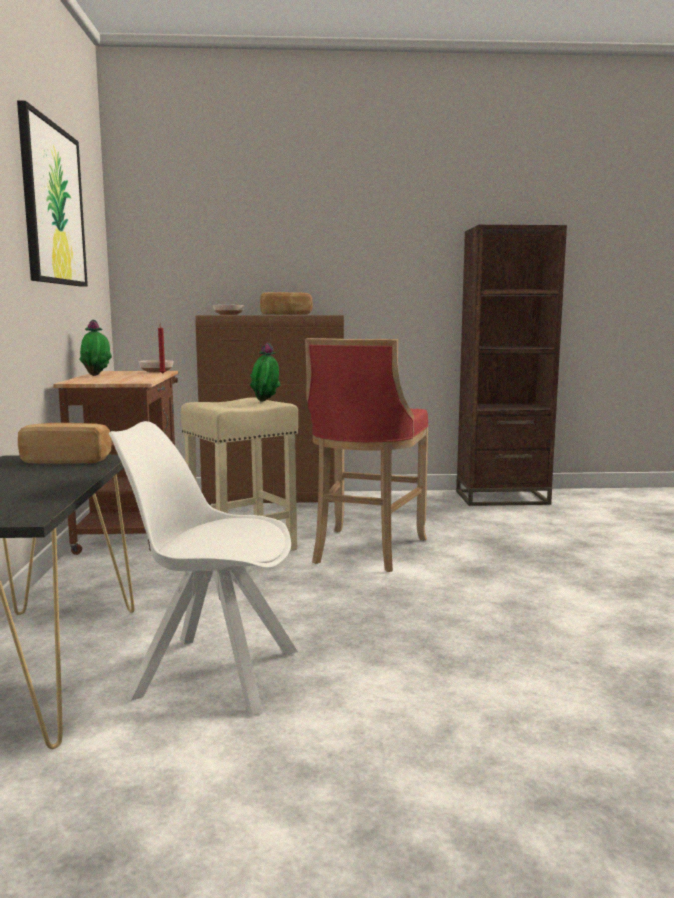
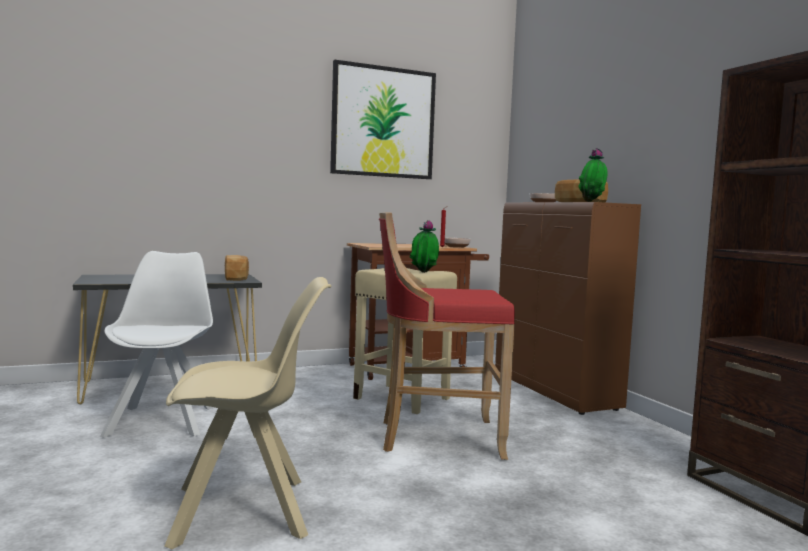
camera: 70 degrees right, 5 degrees down
potted plant [79,320,112,376] -> potted plant moved to [578,148,608,202]
none -> beige chair [164,277,332,549]

